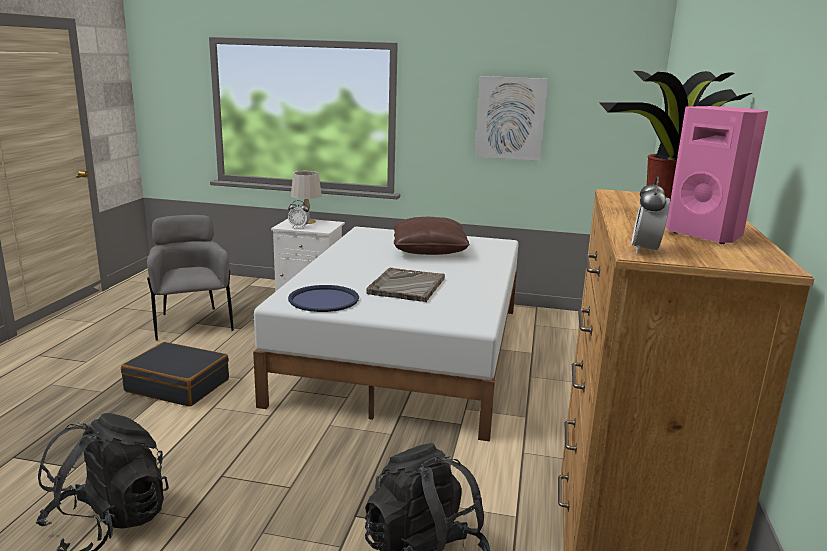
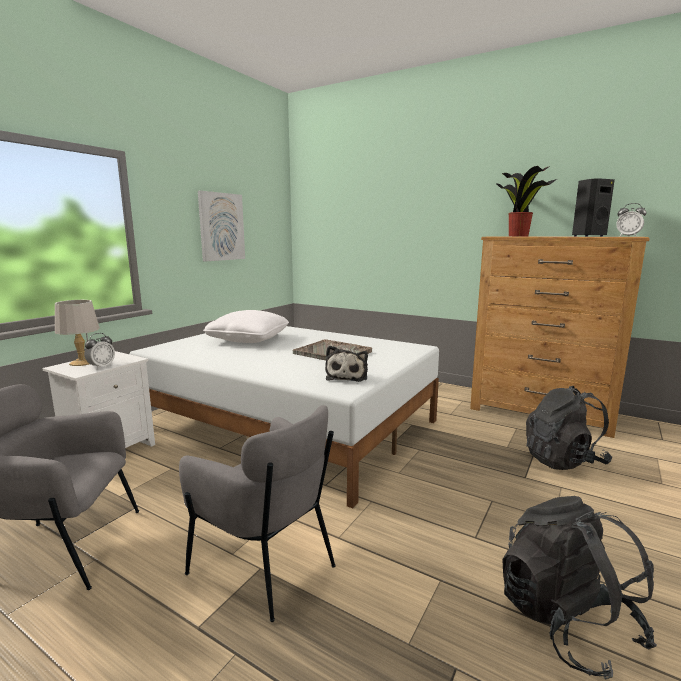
camera: 70 degrees left, 5 degrees down
black suitcase [121,342,229,407] -> grey armchair [179,405,336,622]
blue tray [288,285,359,312] -> plush toy [325,346,368,382]
brown pillow [393,217,470,255] -> white pillow [203,310,289,343]
pink speaker [666,106,768,244] -> black speaker [572,178,615,237]

